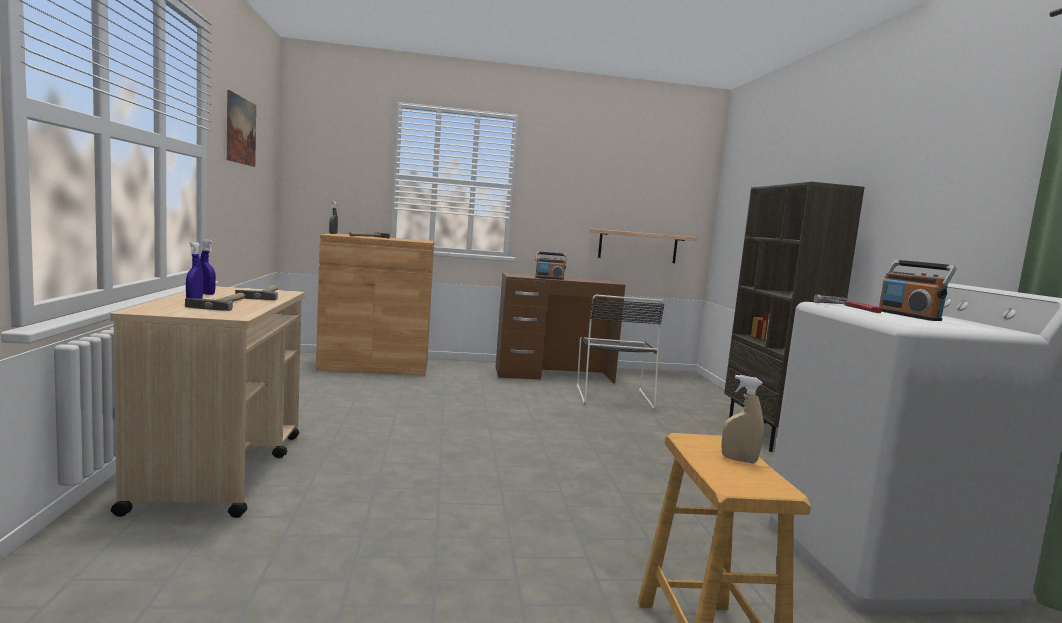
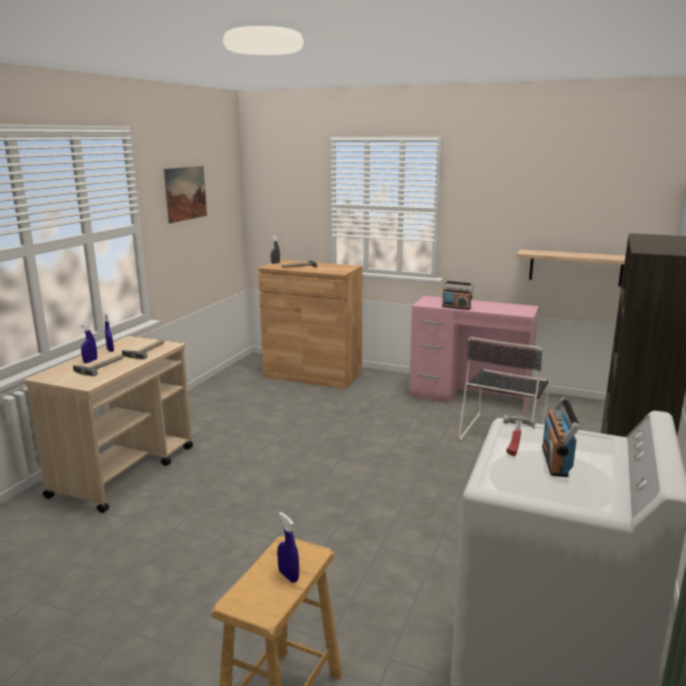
camera: 30 degrees right, 10 degrees up
brown desk [495,272,625,384] -> pink desk [409,296,539,415]
beige spray bottle [722,375,764,463] -> blue spray bottle [277,512,299,583]

